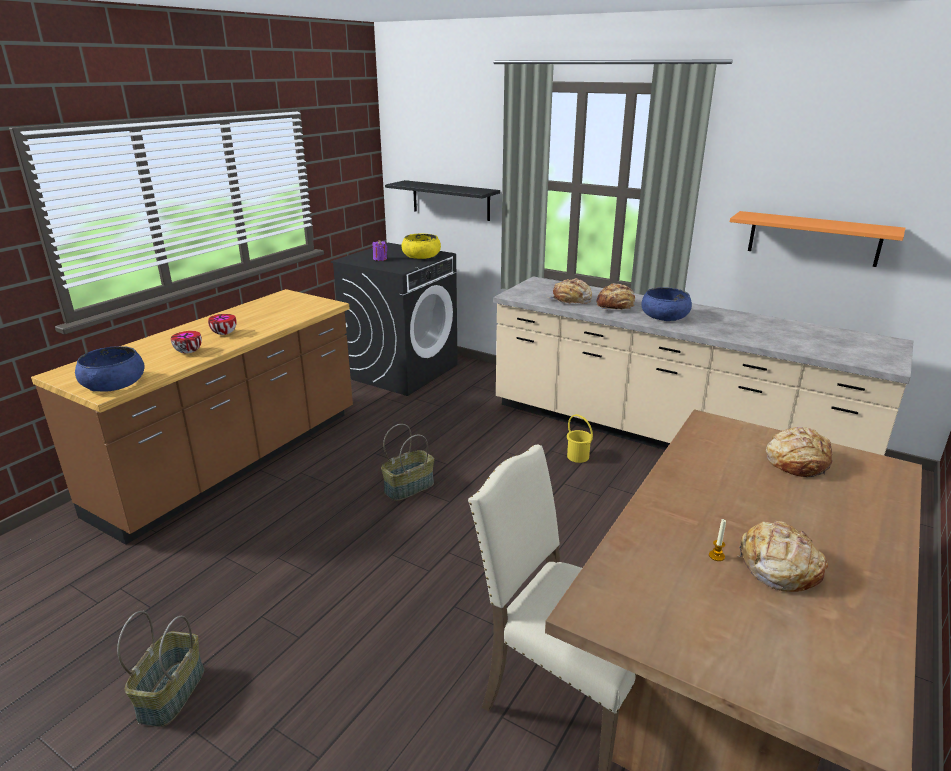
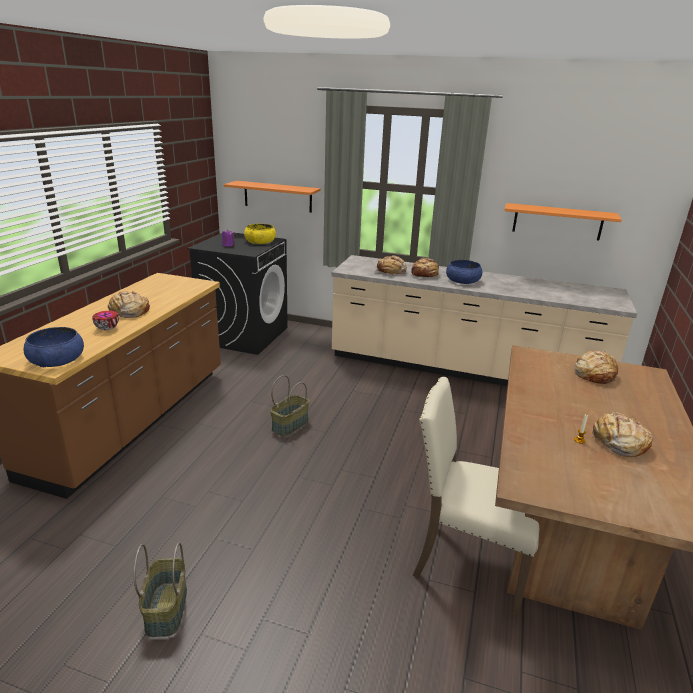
camera: 15 degrees left, 0 degrees up
bowl [208,314,237,335] -> bread [108,291,150,318]
black shelf [385,180,500,221] -> orange shelf [224,181,321,213]
yellow bucket [567,414,593,463] -> none

